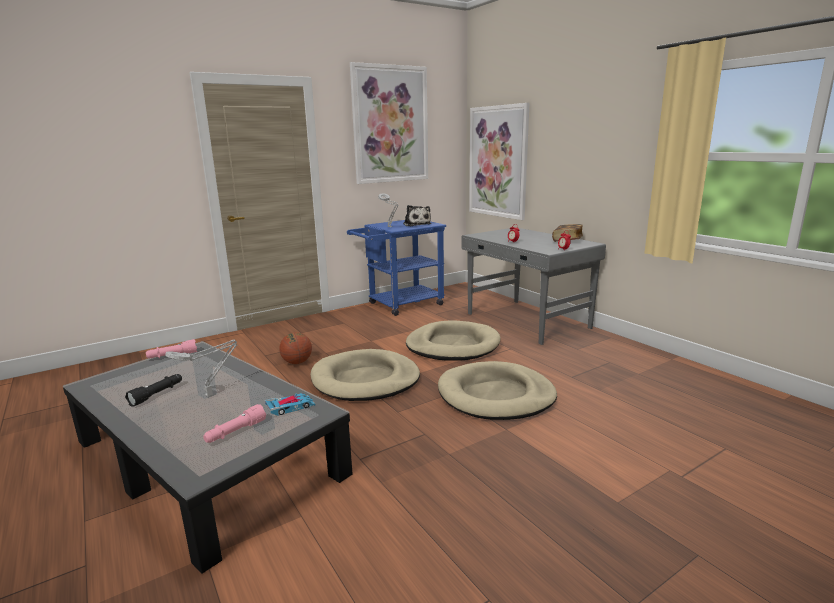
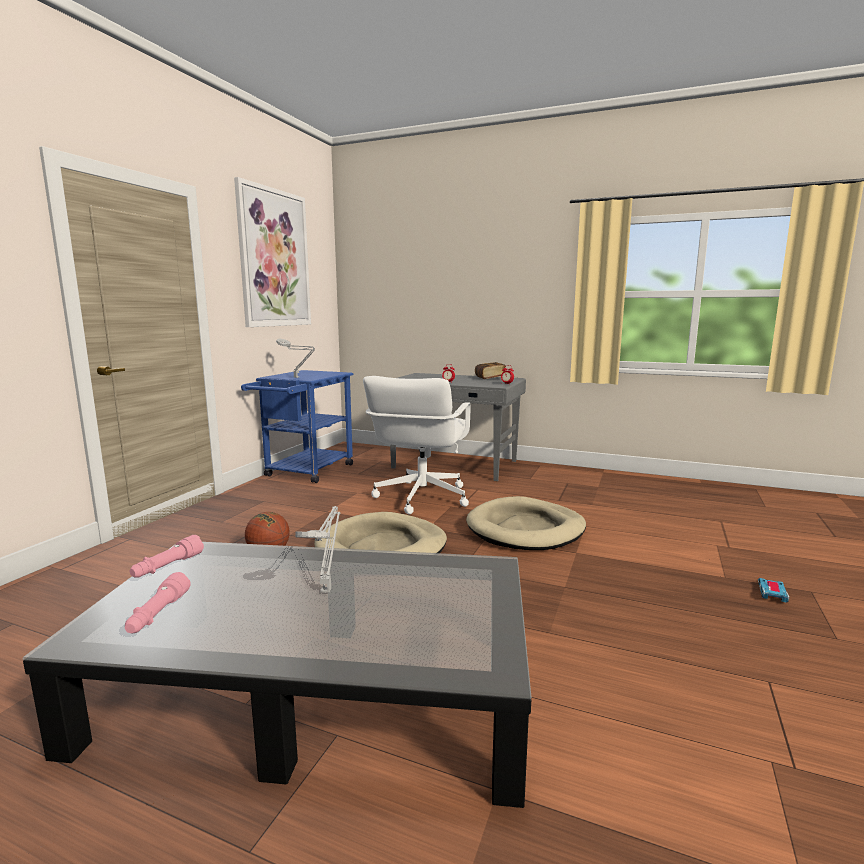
camera: 35 degrees left, 5 degrees down
black flashlight [125,374,182,407] -> none
pink flashlight [203,404,266,443] -> pink flashlight moved to [125,572,191,633]
toy car [265,393,315,415] -> toy car moved to [758,578,789,603]
plush toy [403,205,431,226] -> none
beige dog bed [406,321,501,361] -> white office chair [363,376,471,514]
picture [469,103,530,220] -> none

